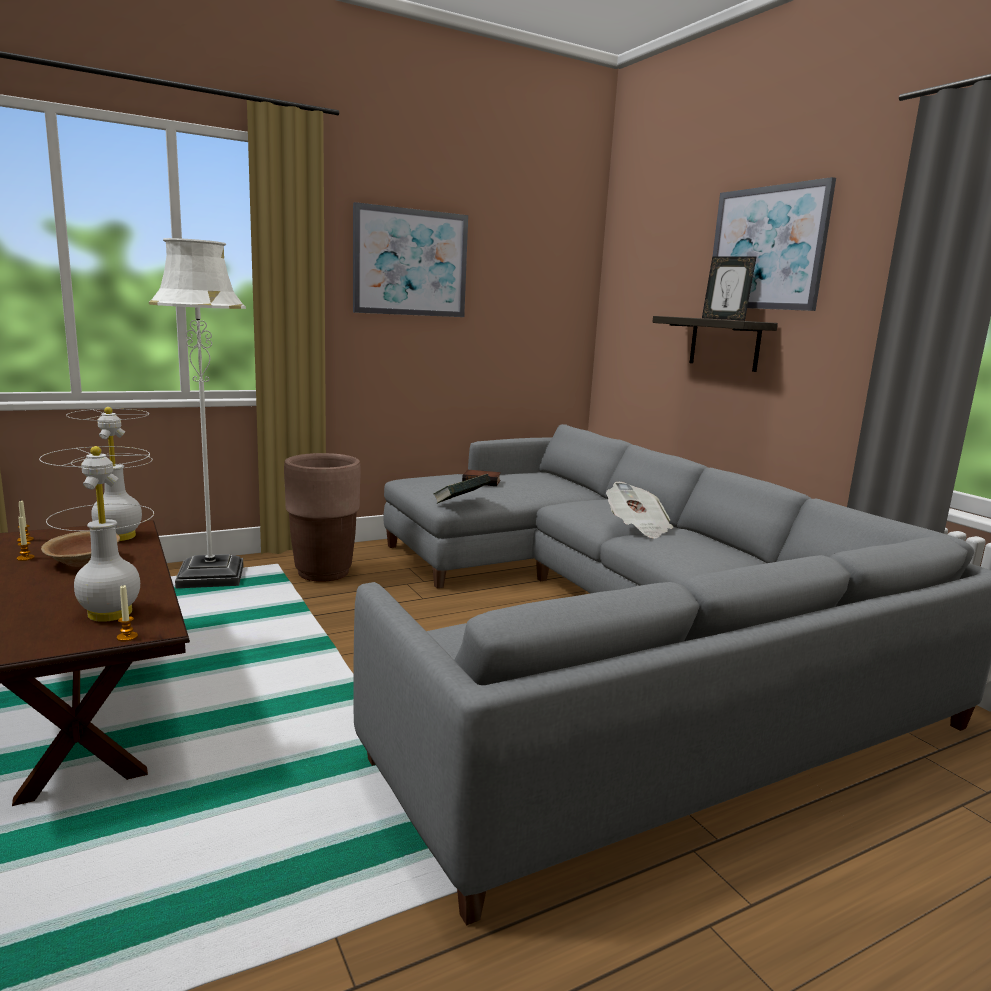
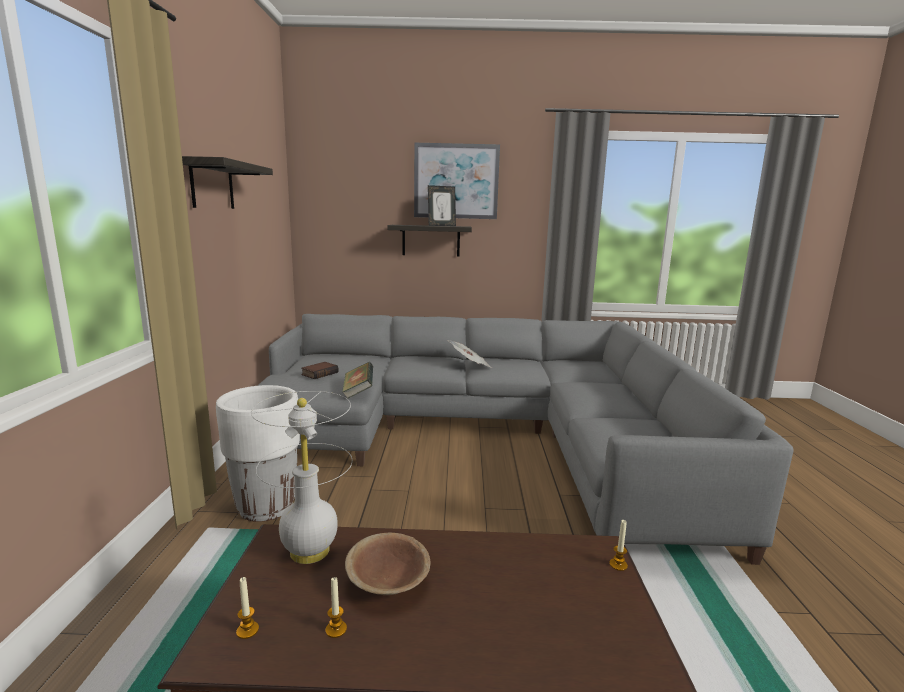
camera: 60 degrees left, 0 degrees up
white table lamp [39,446,154,622] -> none
white floor lamp [149,238,246,589] -> none
brown planter [284,453,361,582] -> white planter [216,385,300,522]
picture [353,202,468,317] -> shelf [182,156,273,209]

